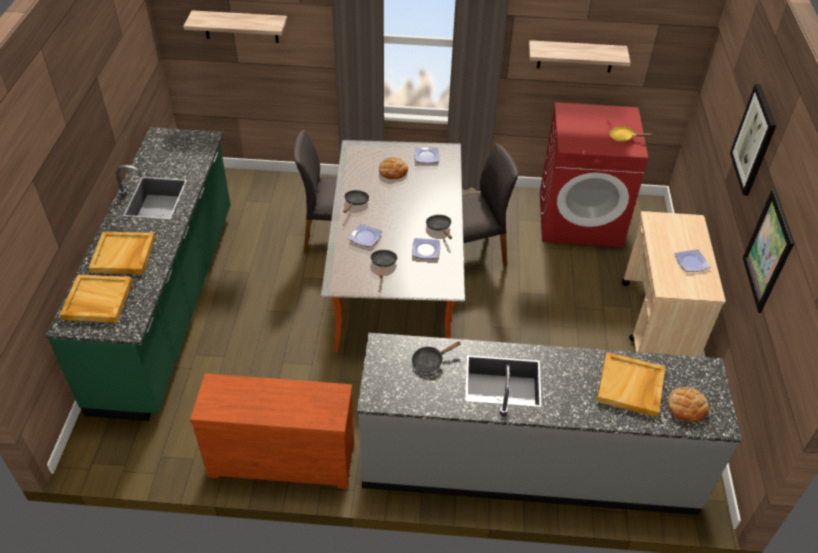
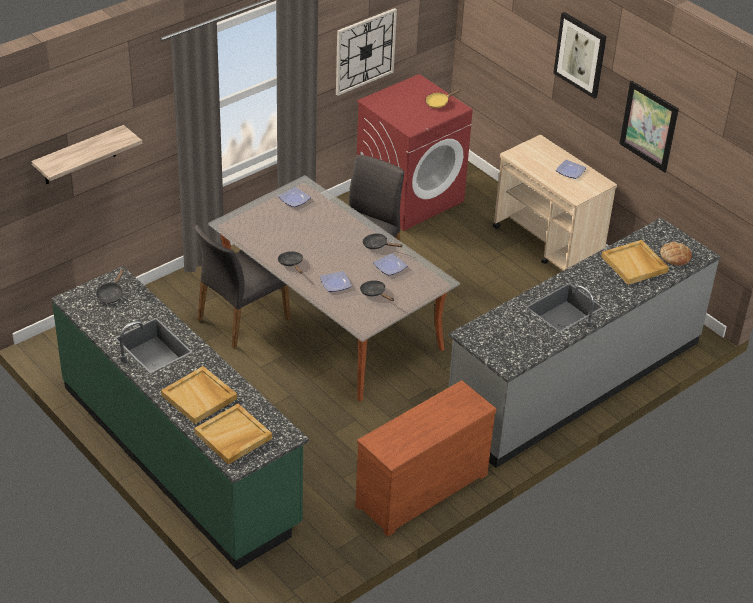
camera: 45 degrees left, 5 degrees down
bread [379,158,408,179] -> none
black frying pan [412,341,461,373] -> black frying pan moved to [96,269,124,304]
shelf [529,40,631,72] -> wall clock [336,8,397,96]

